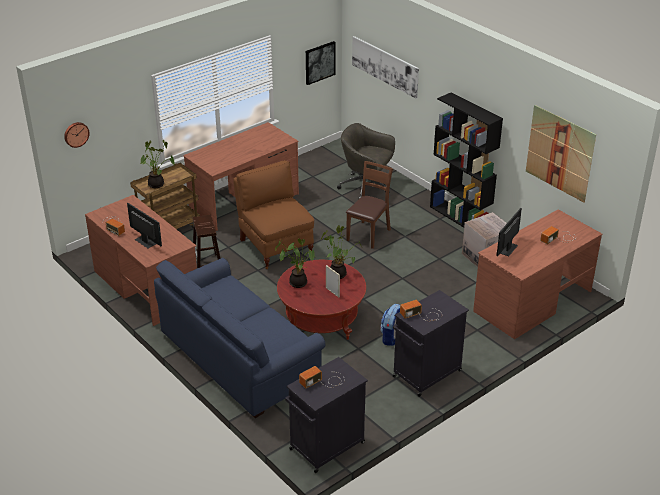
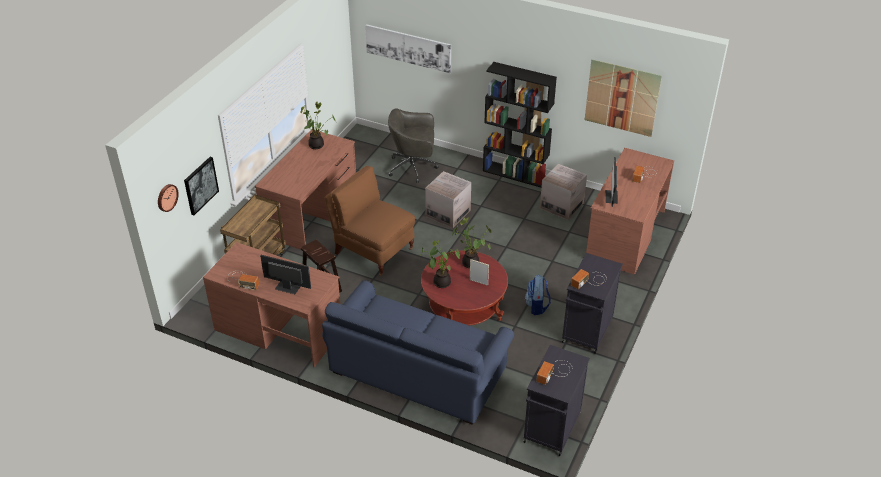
camera: 25 degrees left, 5 degrees up
potted plant [141,140,175,188] -> potted plant moved to [300,101,336,149]
picture [306,41,336,85] -> picture moved to [184,157,219,215]
brown chair [346,161,393,249] -> cardboard box [425,171,471,228]

